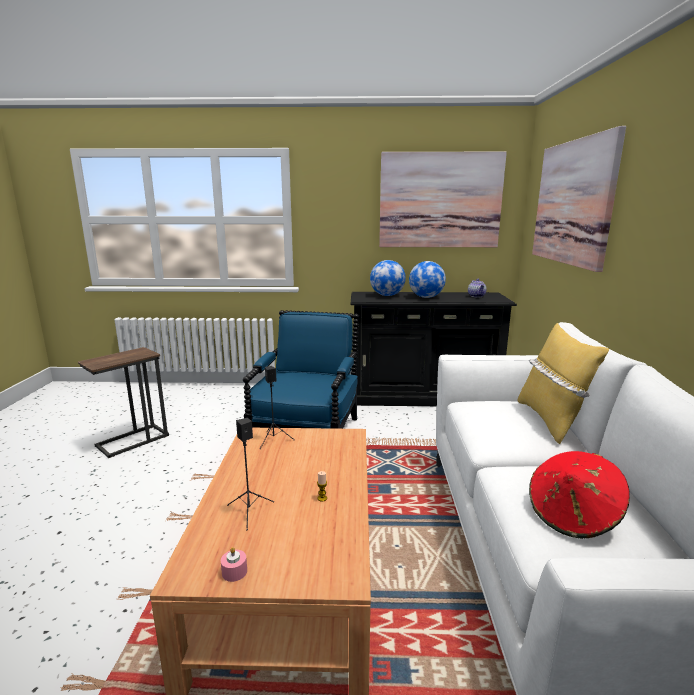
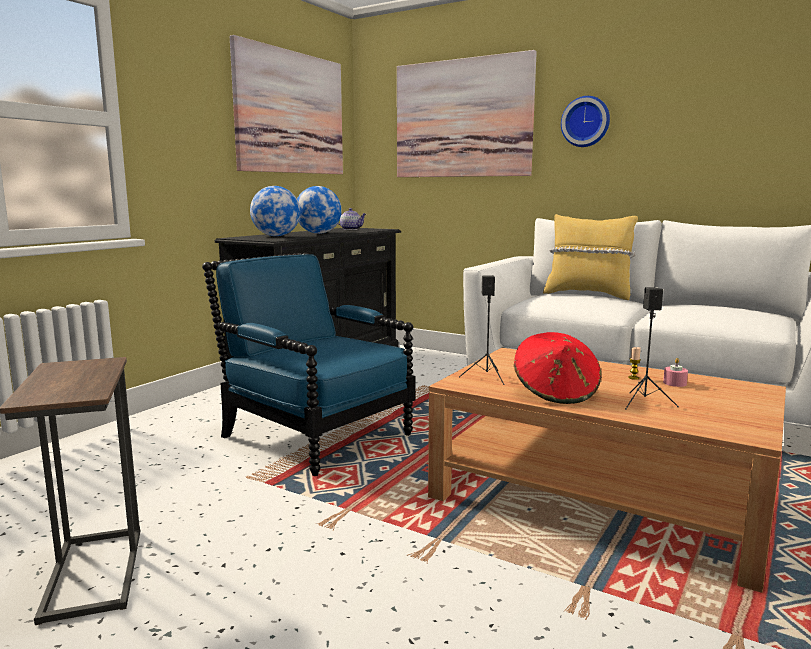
camera: 60 degrees left, 5 degrees down
pink candle [221,547,247,582] -> pink candle moved to [663,358,688,387]
red hat [529,451,630,539] -> red hat moved to [514,332,601,404]
none -> wall clock [561,96,610,147]

